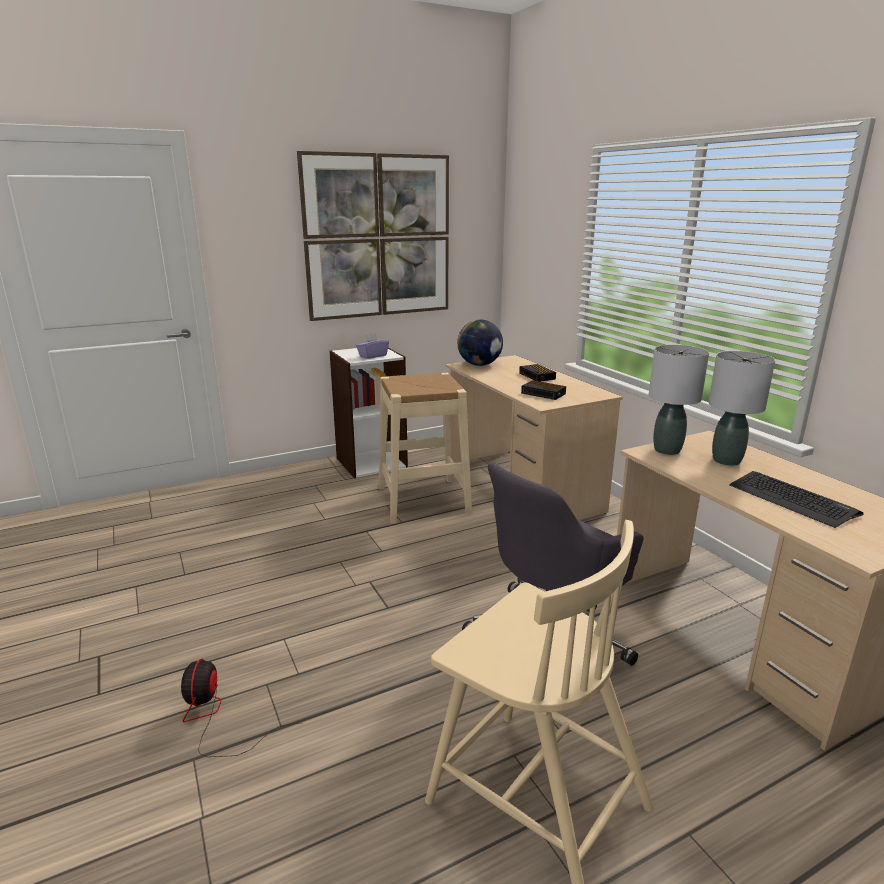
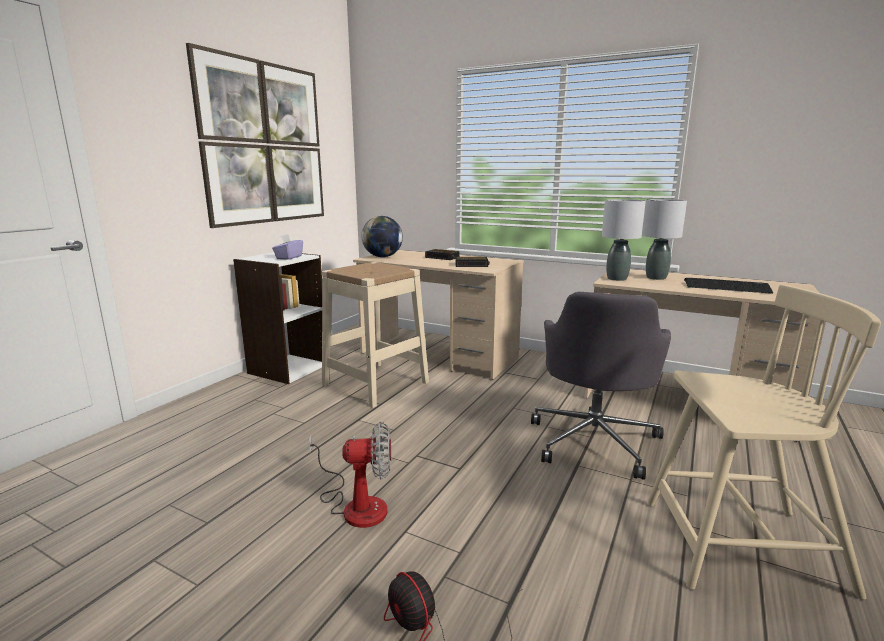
camera: 35 degrees left, 5 degrees down
none -> fan [309,422,391,528]

